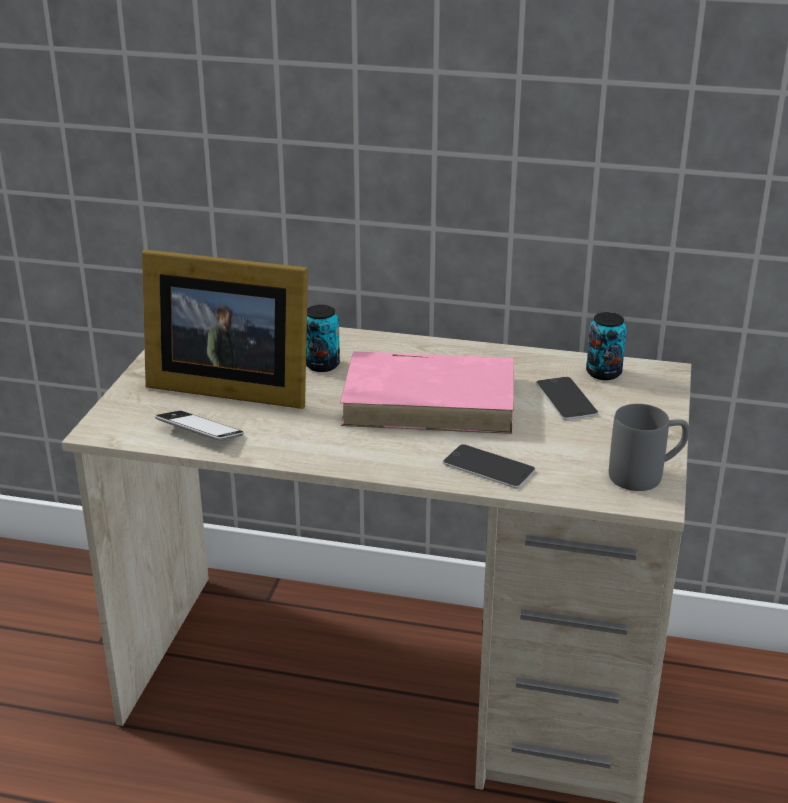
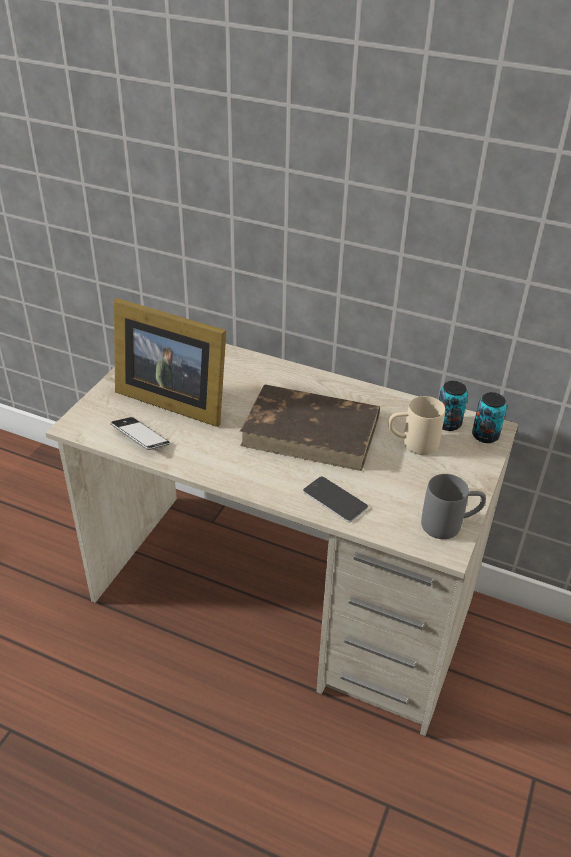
camera: 10 degrees right, 10 degrees up
can [306,305,340,372] -> can moved to [472,392,507,443]
pink book [340,351,514,434] -> brown book [240,384,380,471]
phone [536,377,599,420] -> beige mug [388,396,445,455]

